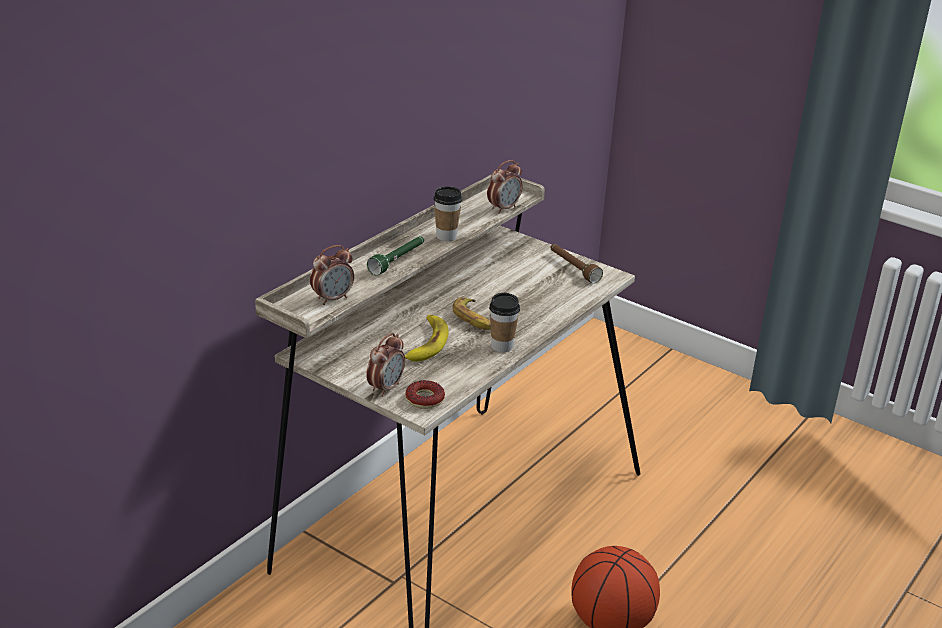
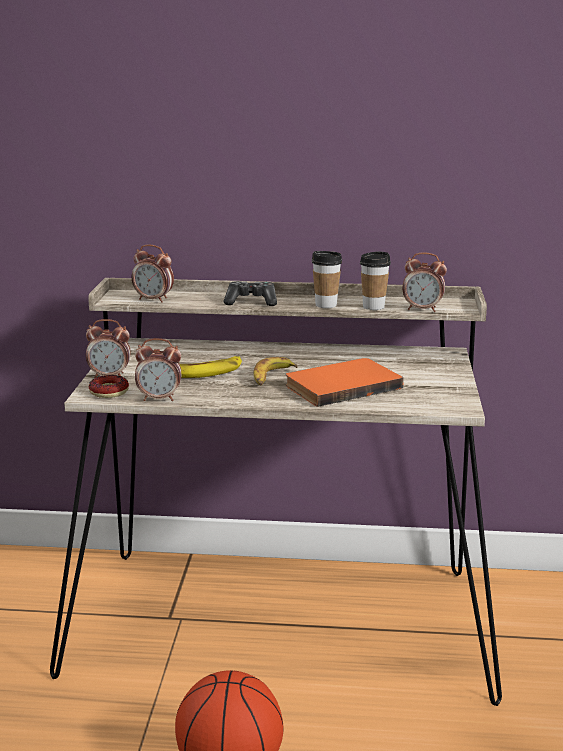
camera: 60 degrees right, 10 degrees down
green flashlight [367,236,424,276] -> game controller [224,281,277,306]
cup [489,293,520,352] -> cup moved to [360,251,391,310]
brown flashlight [550,244,603,284] -> none
none -> alarm clock [135,338,181,401]
none -> orange book [285,358,404,407]

